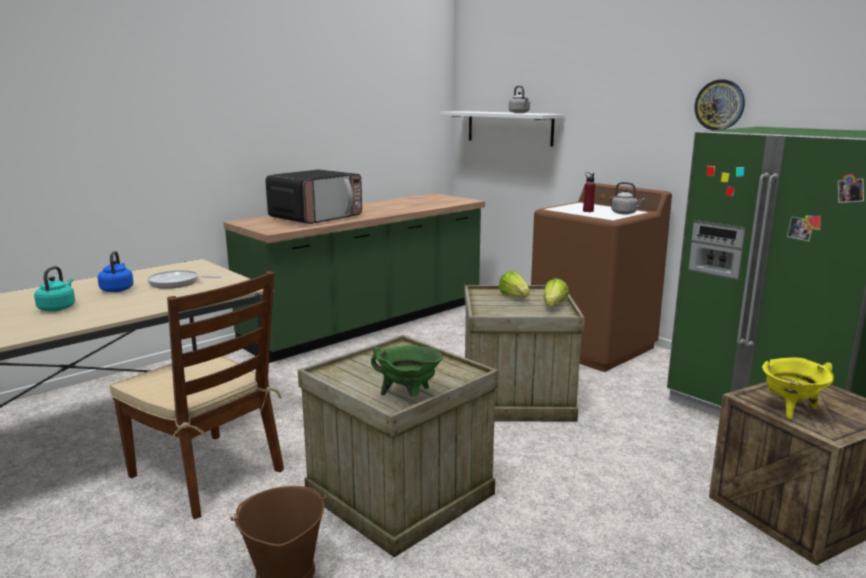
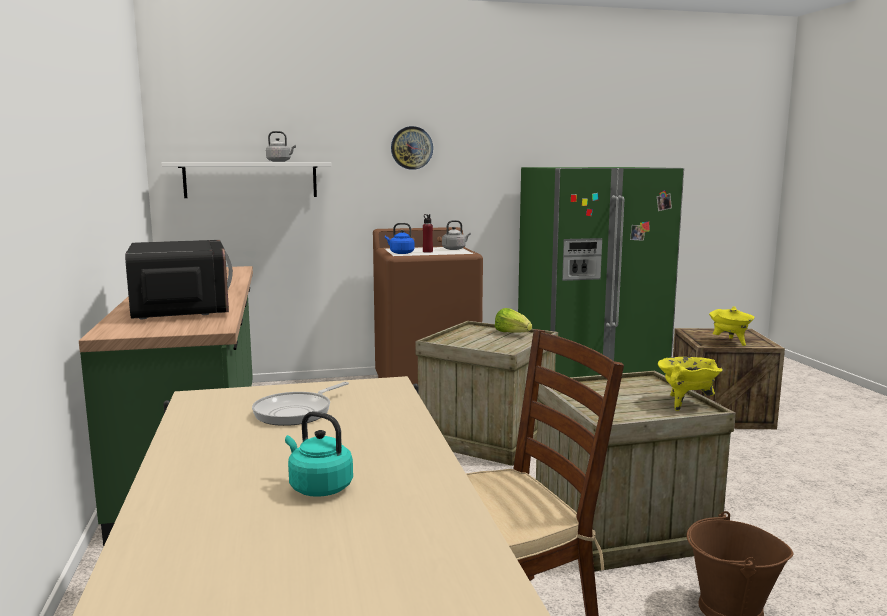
camera: 60 degrees left, 5 degrees down
blue kettle [98,251,134,292] -> blue kettle moved to [385,223,414,254]
green cooking pot [371,345,443,396] -> yellow cooking pot [658,357,723,411]
lettuce [499,271,530,298] -> none
wall clock [694,79,745,130] -> wall clock moved to [391,126,433,170]

